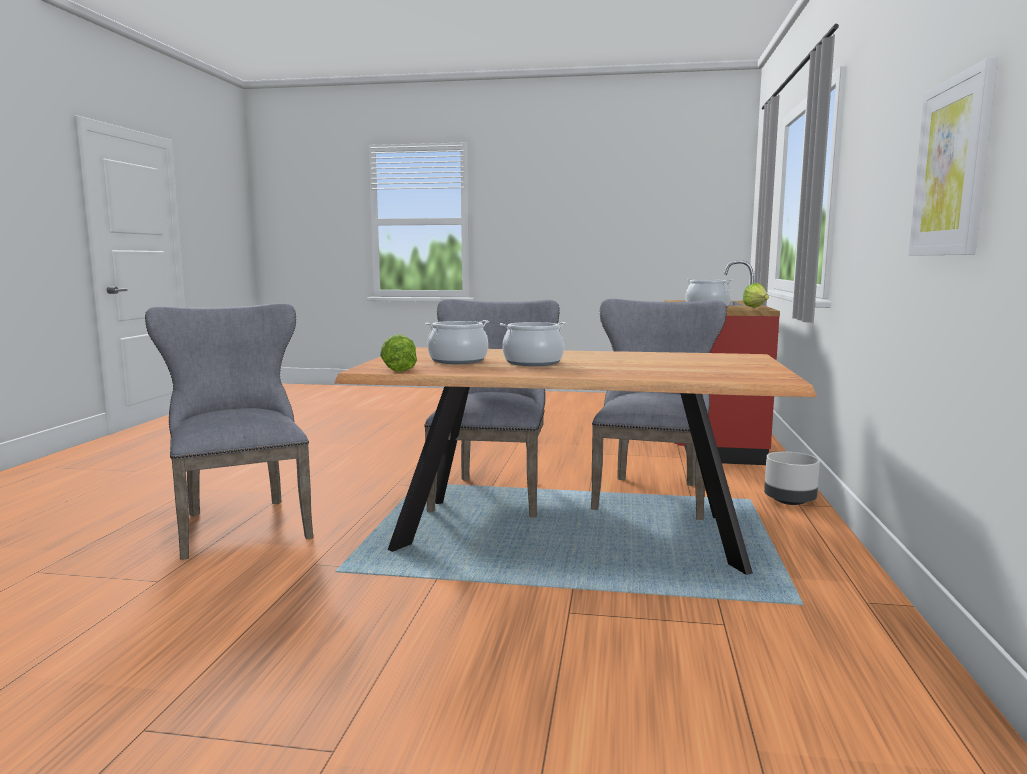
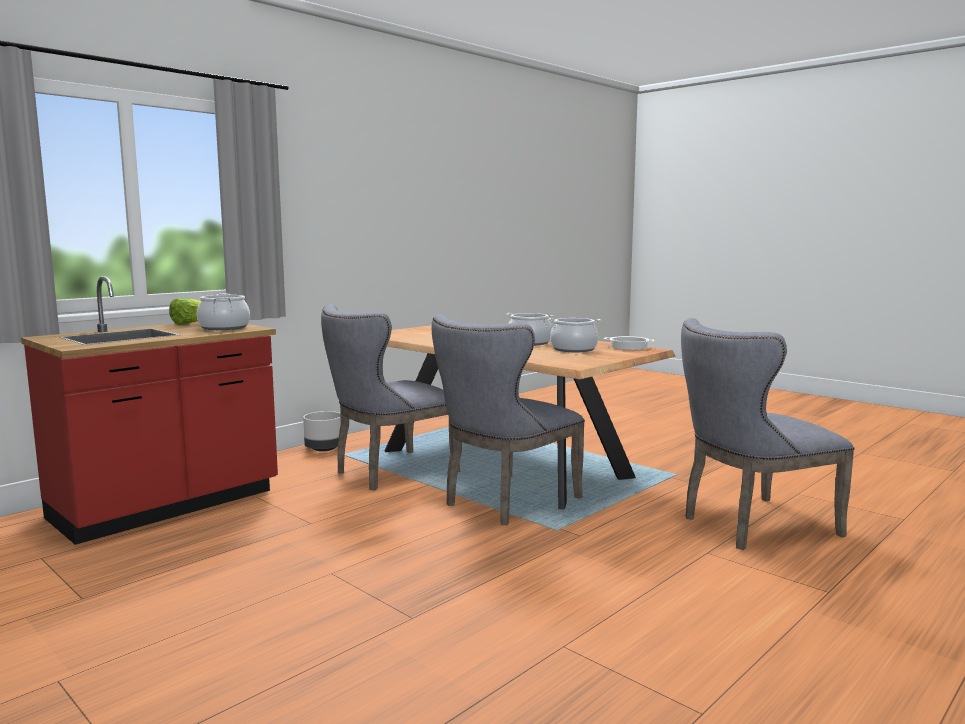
camera: 145 degrees left, 0 degrees up
grey chair [145,303,313,560] -> grey chair turned 60 degrees clockwise [681,318,855,550]
lettuce [380,334,417,372] -> cooking pot [604,336,655,350]
picture [909,58,997,255] -> none

